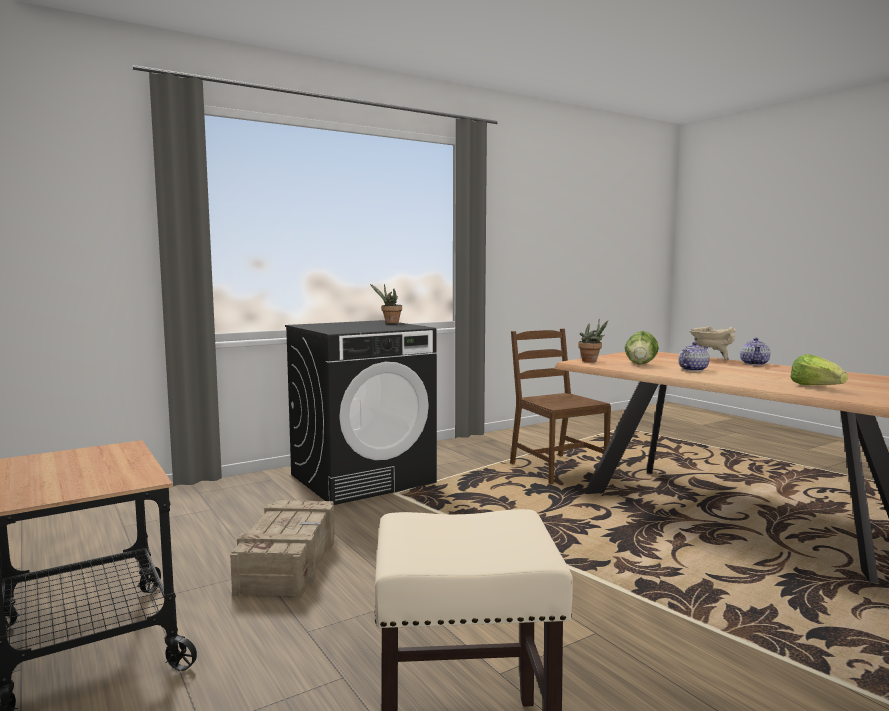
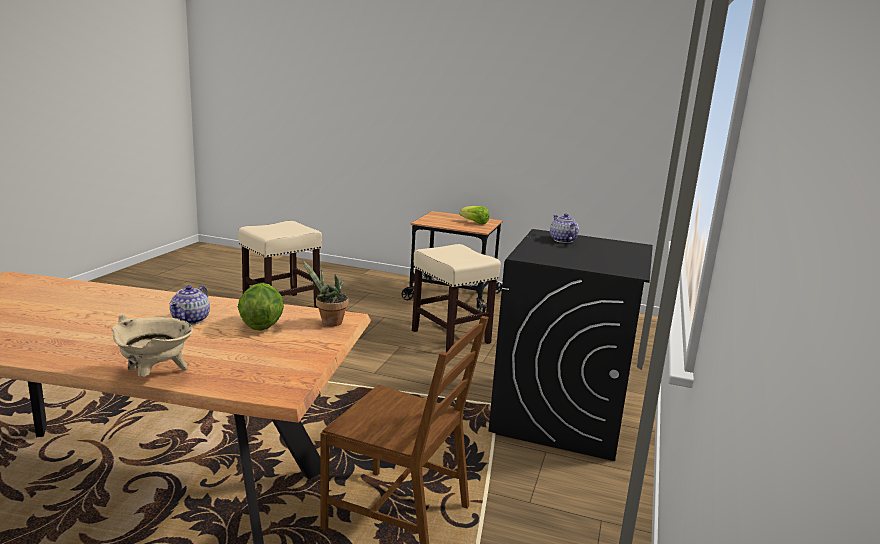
camera: 140 degrees right, 10 degrees up
crate [230,500,335,599] -> beige stool [412,244,501,352]
potted plant [370,284,402,323] -> none
teapot [740,338,770,365] -> teapot moved to [550,214,579,243]
lettuce [791,354,848,385] -> lettuce moved to [460,206,489,225]

